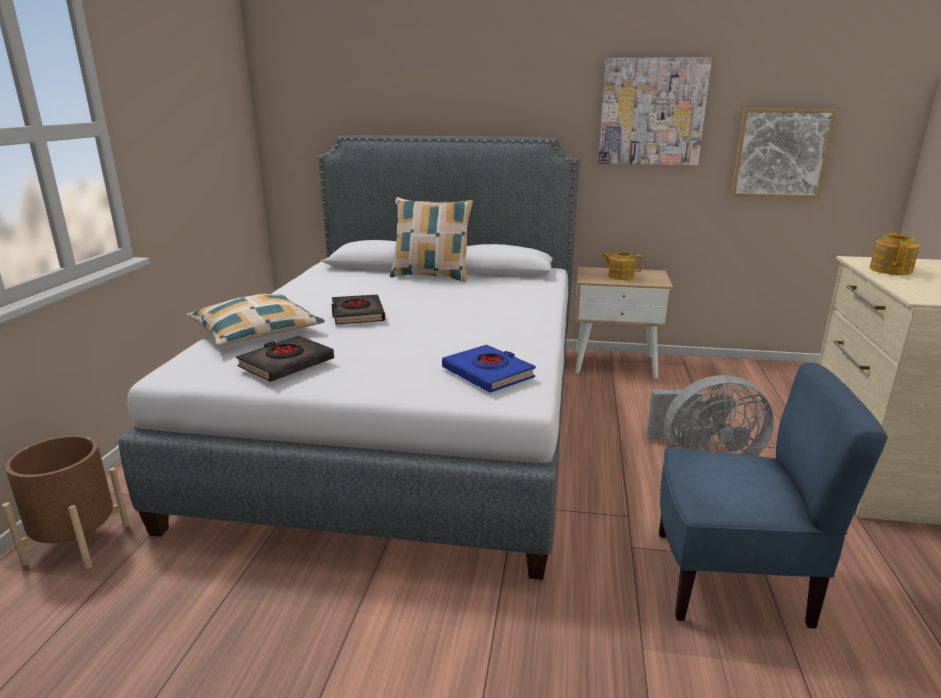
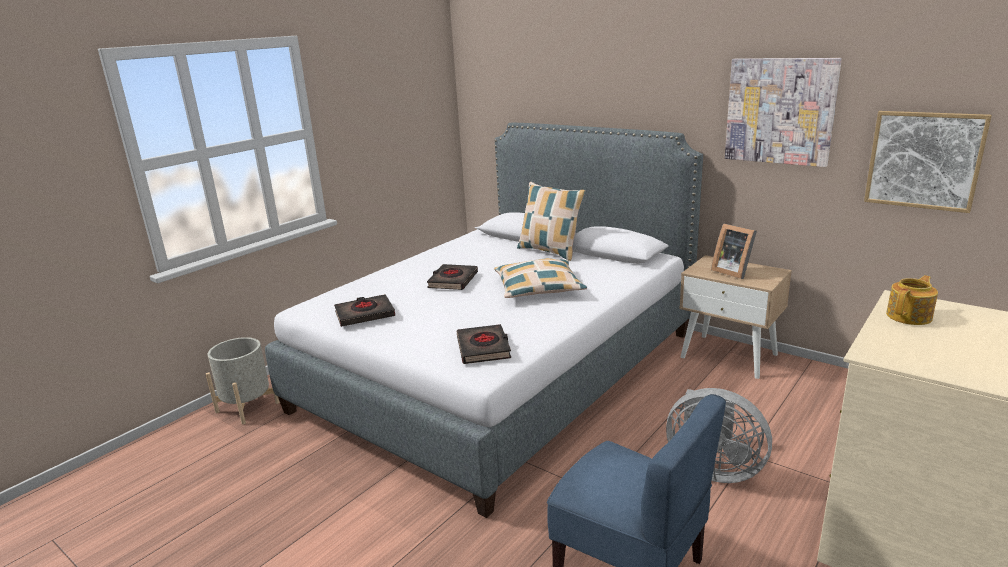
camera: 30 degrees right, 0 degrees up
brown planter [2,435,129,569] -> grey planter [206,337,280,424]
pillow [187,294,325,346] -> pillow moved to [494,258,587,298]
blue book [442,345,536,393] -> black book [457,324,511,364]
teapot [602,252,643,280] -> picture frame [711,223,757,279]

